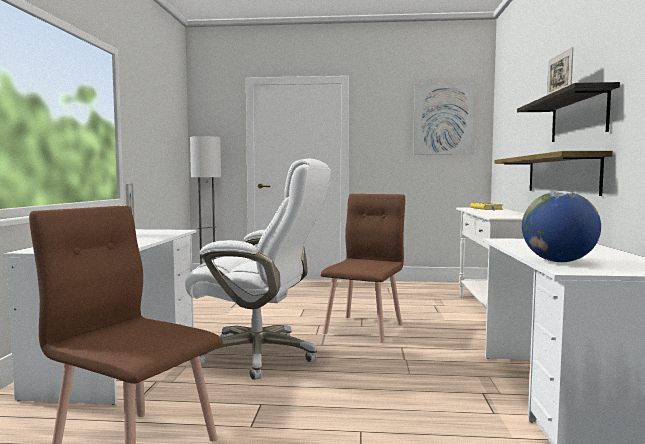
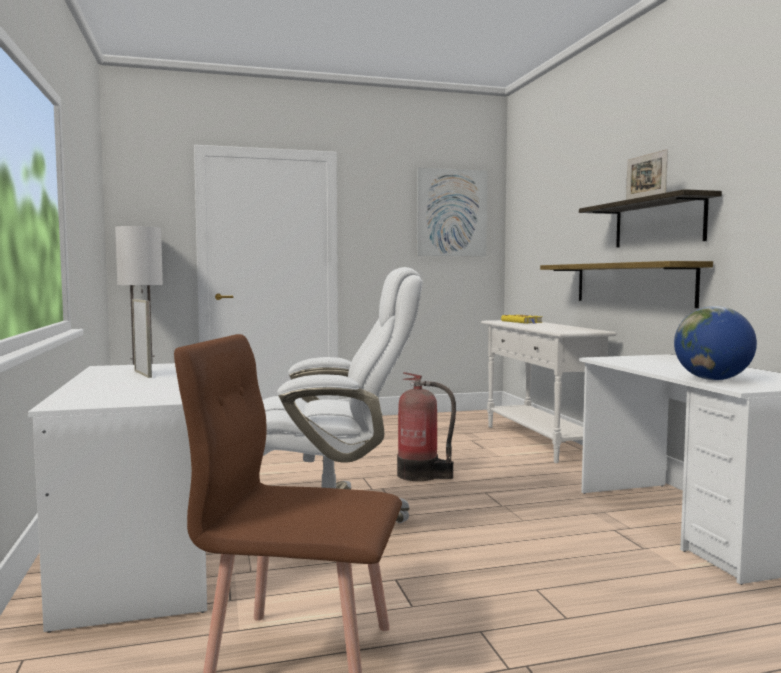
camera: 20 degrees left, 0 degrees up
brown chair [321,194,405,343] -> fire extinguisher [397,372,456,481]

